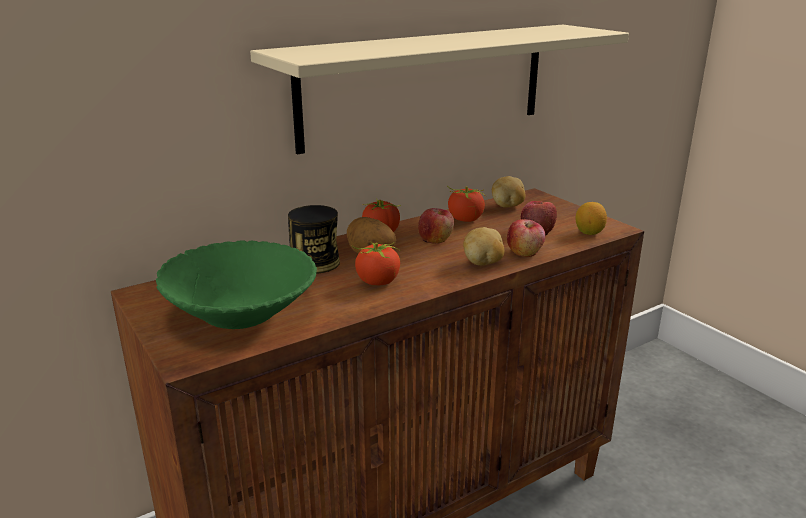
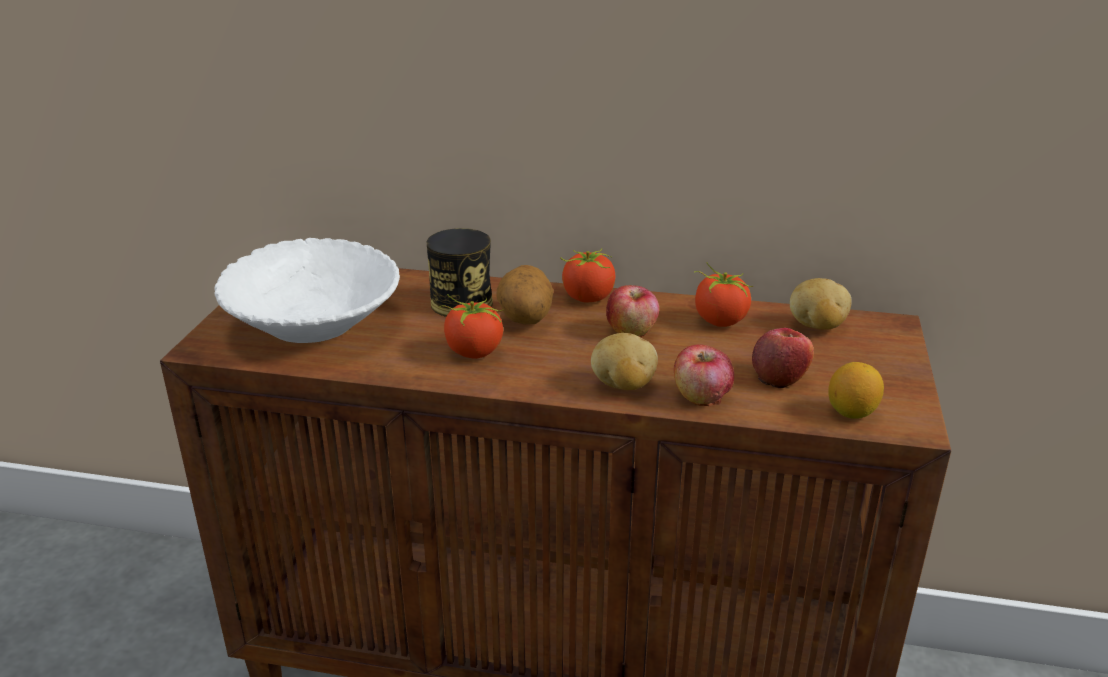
camera: 45 degrees right, 5 degrees up
green bowl [156,240,317,329] -> white bowl [214,238,400,343]
beige shelf [250,25,629,155] -> none

